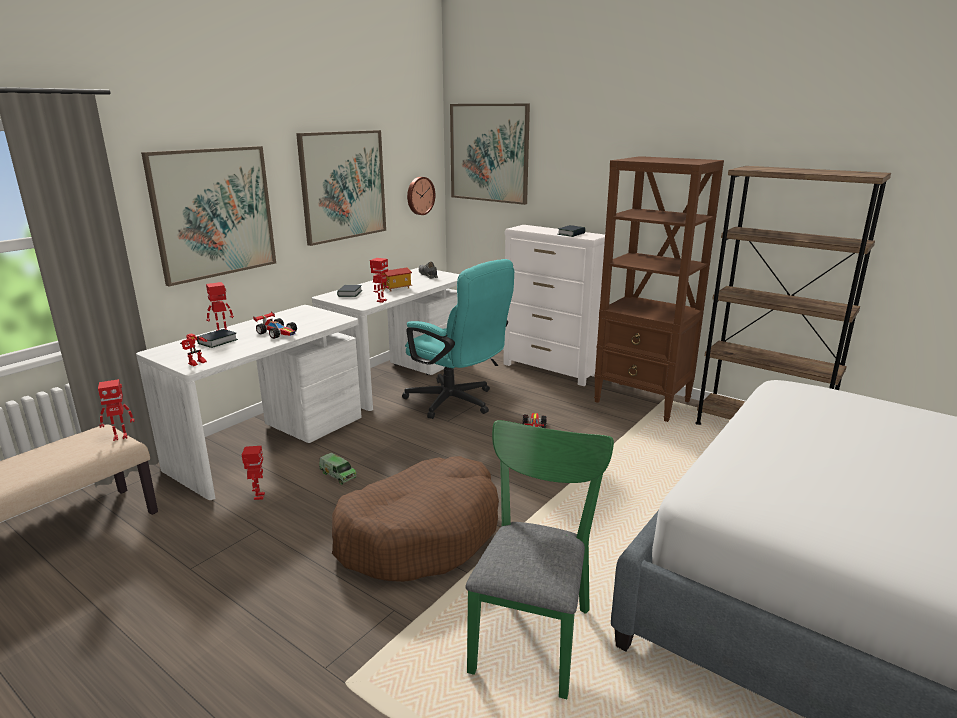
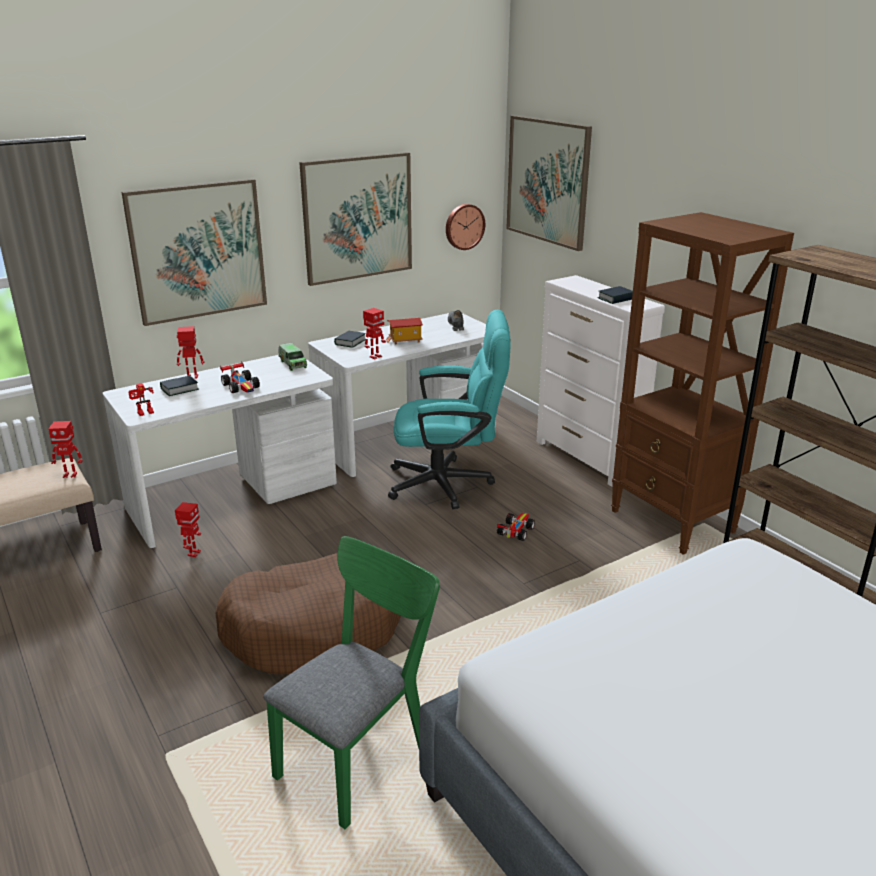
camera: 20 degrees right, 5 degrees up
toy truck [319,453,357,485] -> toy truck moved to [278,343,307,371]
turquoise office chair [402,259,514,419] -> turquoise office chair turned 60 degrees counterclockwise [388,310,511,509]

